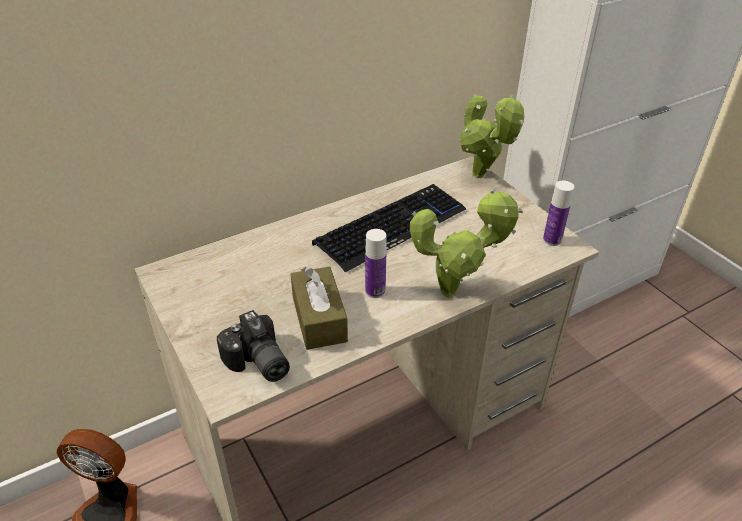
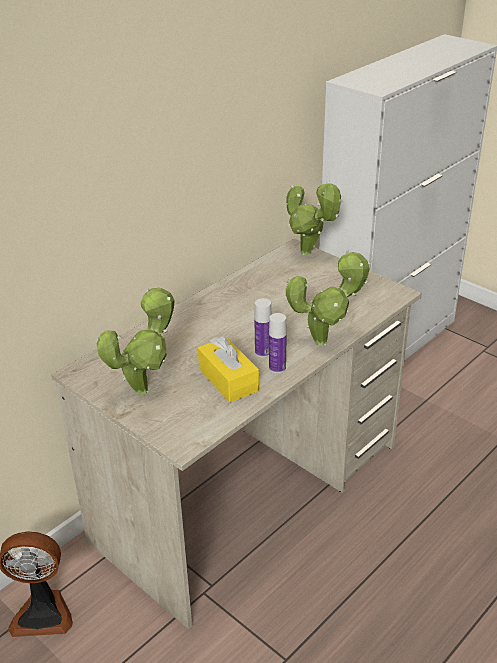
camera: 15 degrees left, 5 degrees down
camera [217,310,290,382] -> none
brown tissue box [291,266,348,350] -> yellow tissue box [198,336,259,403]
keyboard [312,184,466,272] -> none
bottle [543,181,574,246] -> bottle moved to [269,313,287,373]
none -> potted plant [96,288,175,395]

